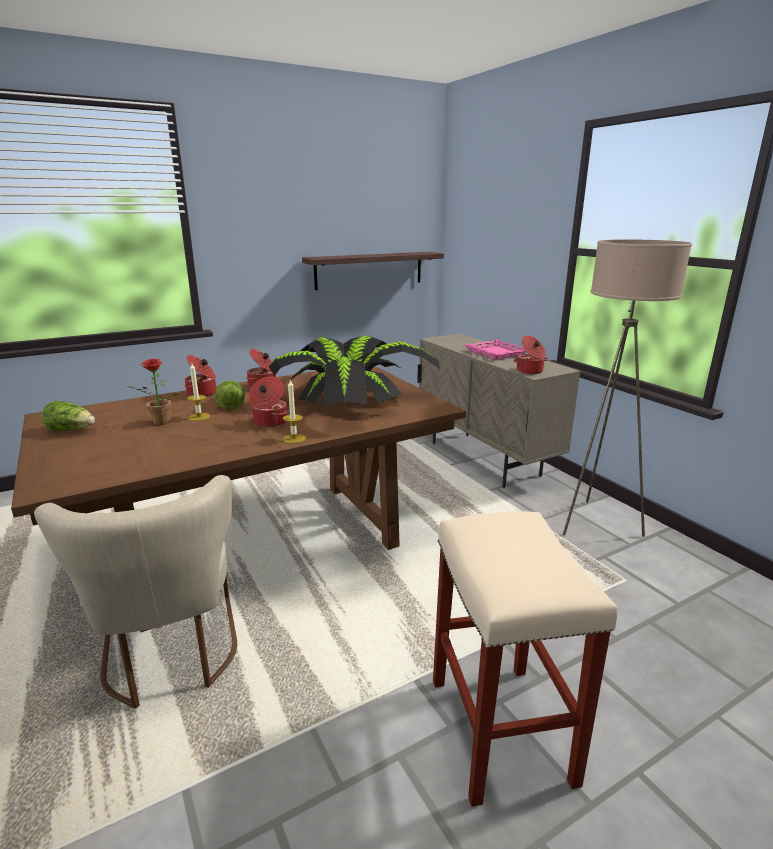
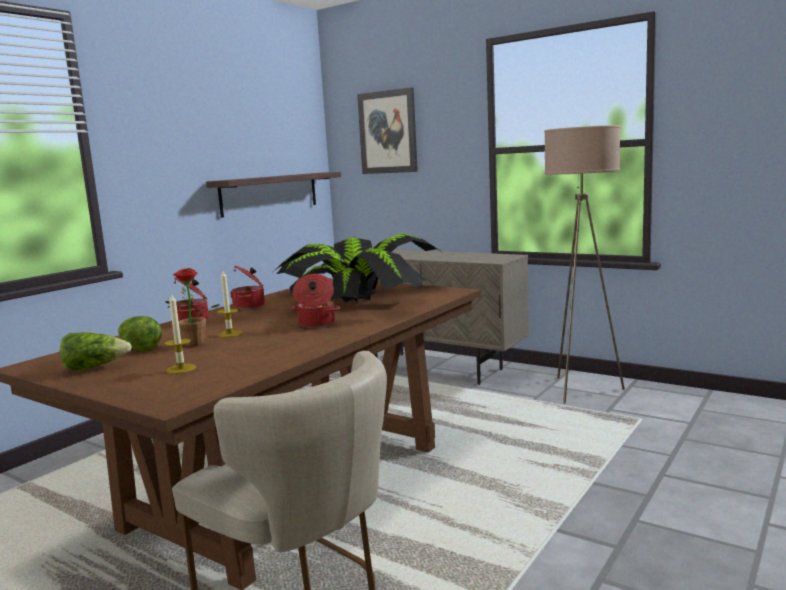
camera: 25 degrees left, 10 degrees down
lettuce [215,380,245,410] -> lettuce moved to [118,316,162,352]
candle [283,380,306,444] -> candle moved to [165,293,196,374]
beige stool [433,511,618,807] -> none
pink tray [465,339,526,360] -> none
cooking pot [513,335,548,374] -> none
none -> picture [357,87,418,174]

